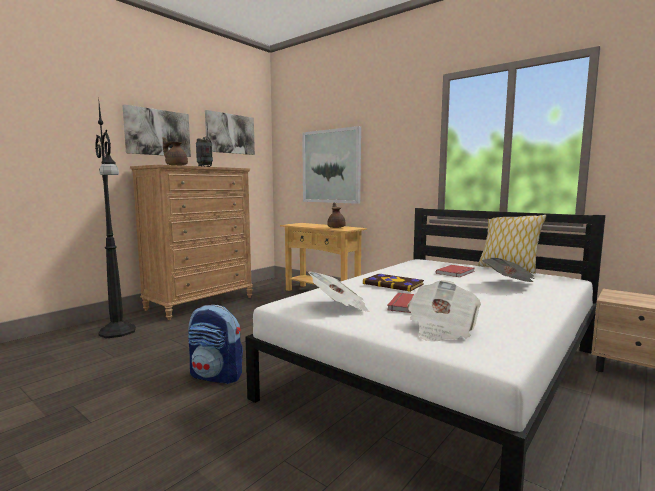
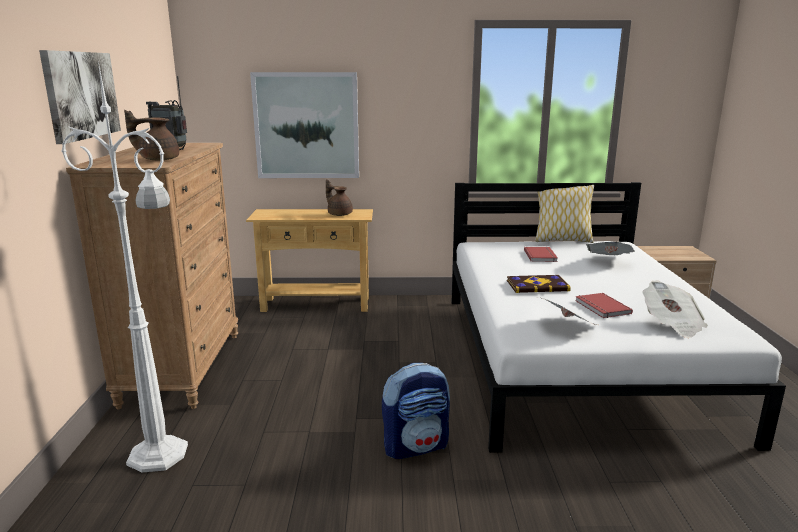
camera: 40 degrees left, 10 degrees up
black floor lamp [95,96,136,339] -> white floor lamp [61,61,188,472]
picture [205,110,255,155] -> none

